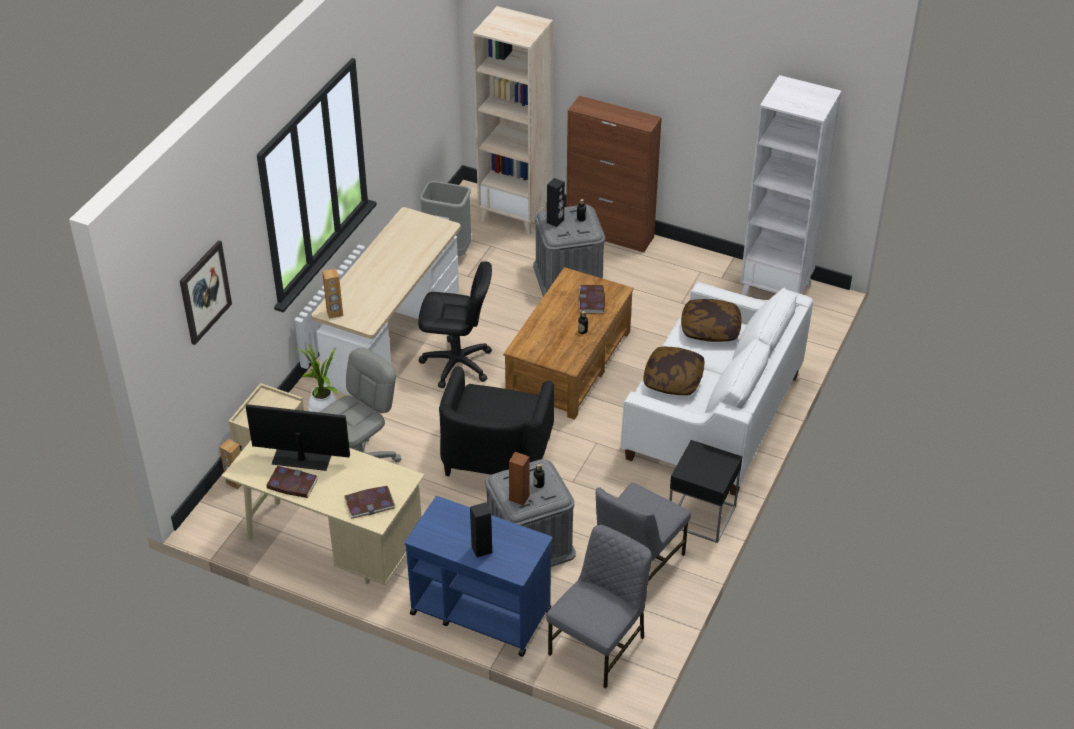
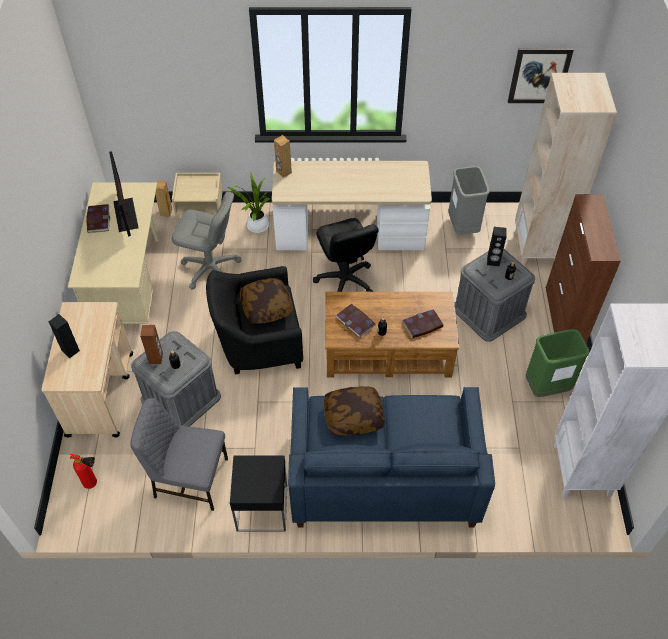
camera: 65 degrees right, 10 degrees up
picture [180,240,232,345] -> picture moved to [508,48,574,103]
book [344,486,396,518] -> book moved to [336,304,376,338]
blue cart [405,496,553,657] -> beige cart [41,302,133,438]
grey chair [546,525,652,688] -> fire extinguisher [69,454,97,489]
white sofa [620,282,813,496] -> blue sofa [288,387,495,528]
pillow [681,299,742,342] -> pillow moved to [240,278,293,324]
none -> green trash can [526,329,589,397]

